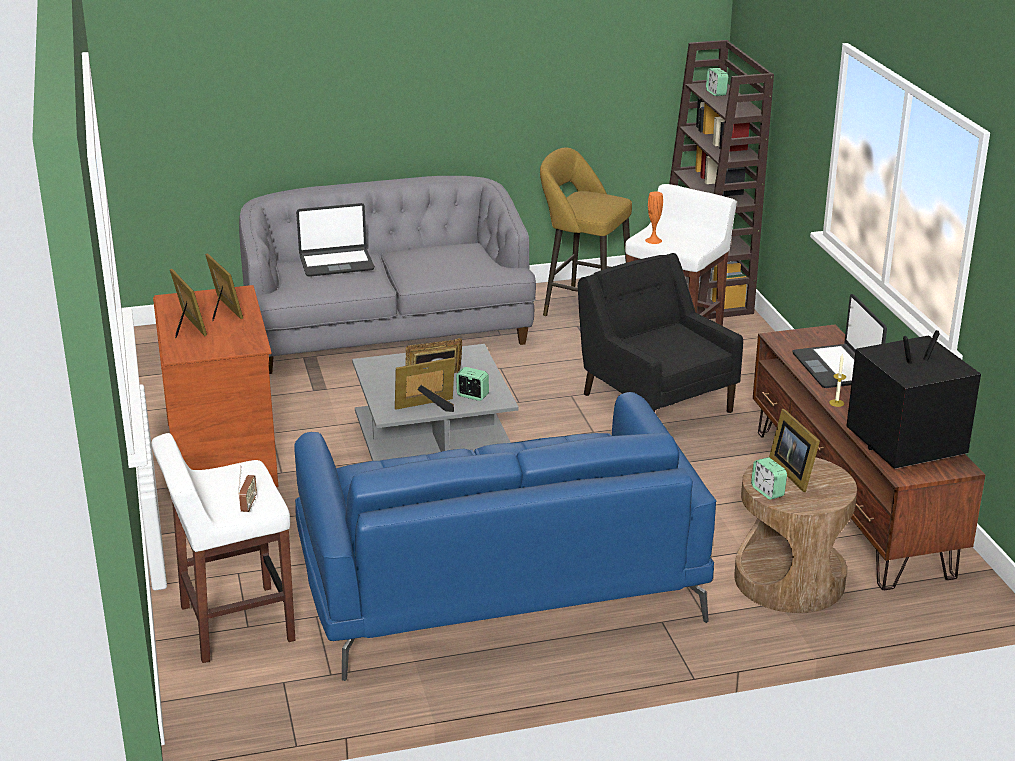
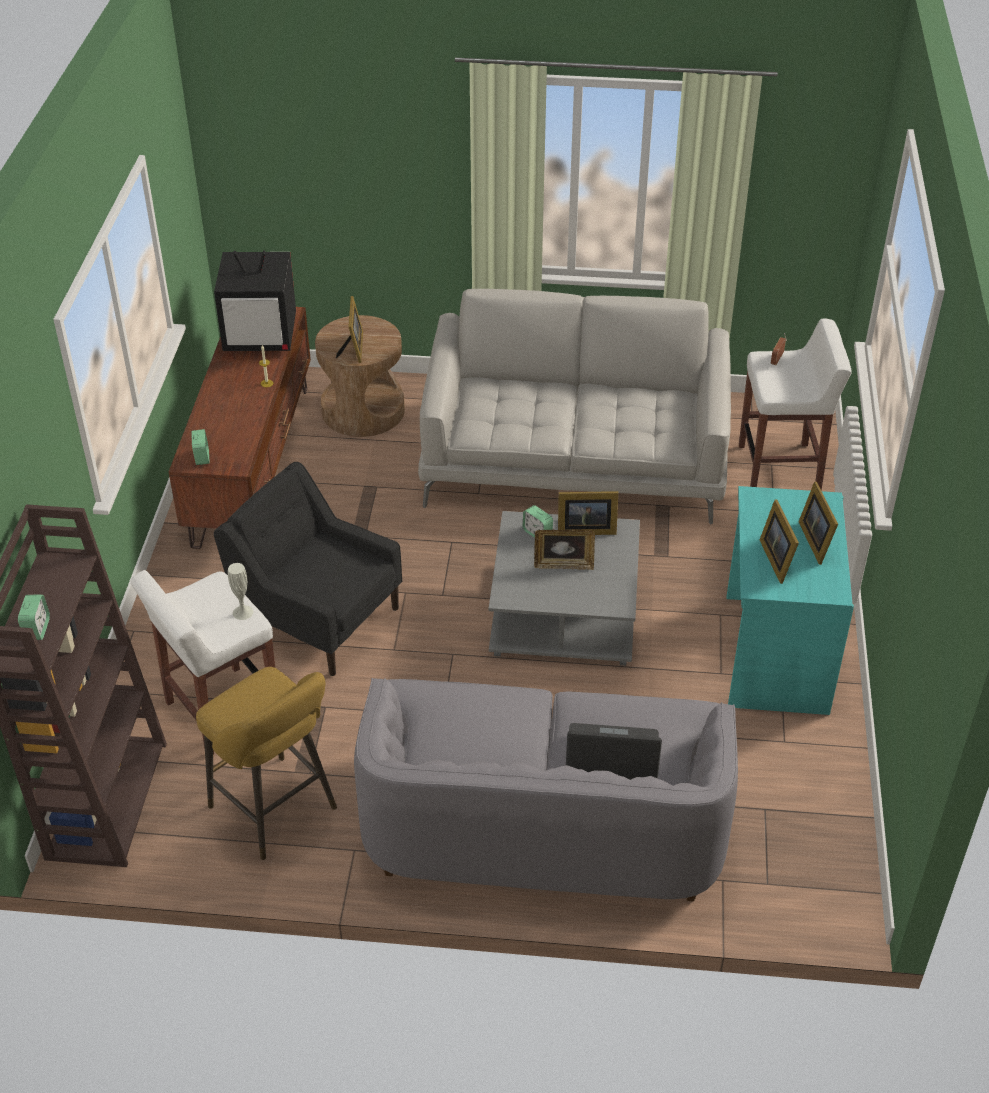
camera: 160 degrees left, 15 degrees up
brown desk [153,285,278,487] -> turquoise desk [726,486,854,715]
blue sofa [294,392,716,681] -> grey sofa [418,289,731,525]
black armchair [578,253,743,413] -> black armchair turned 135 degrees clockwise [214,462,402,676]
orange vase [645,192,663,244] -> white vase [228,563,253,620]
alarm clock [751,457,787,500] -> alarm clock moved to [191,429,210,465]
laptop [792,294,887,388] -> none

